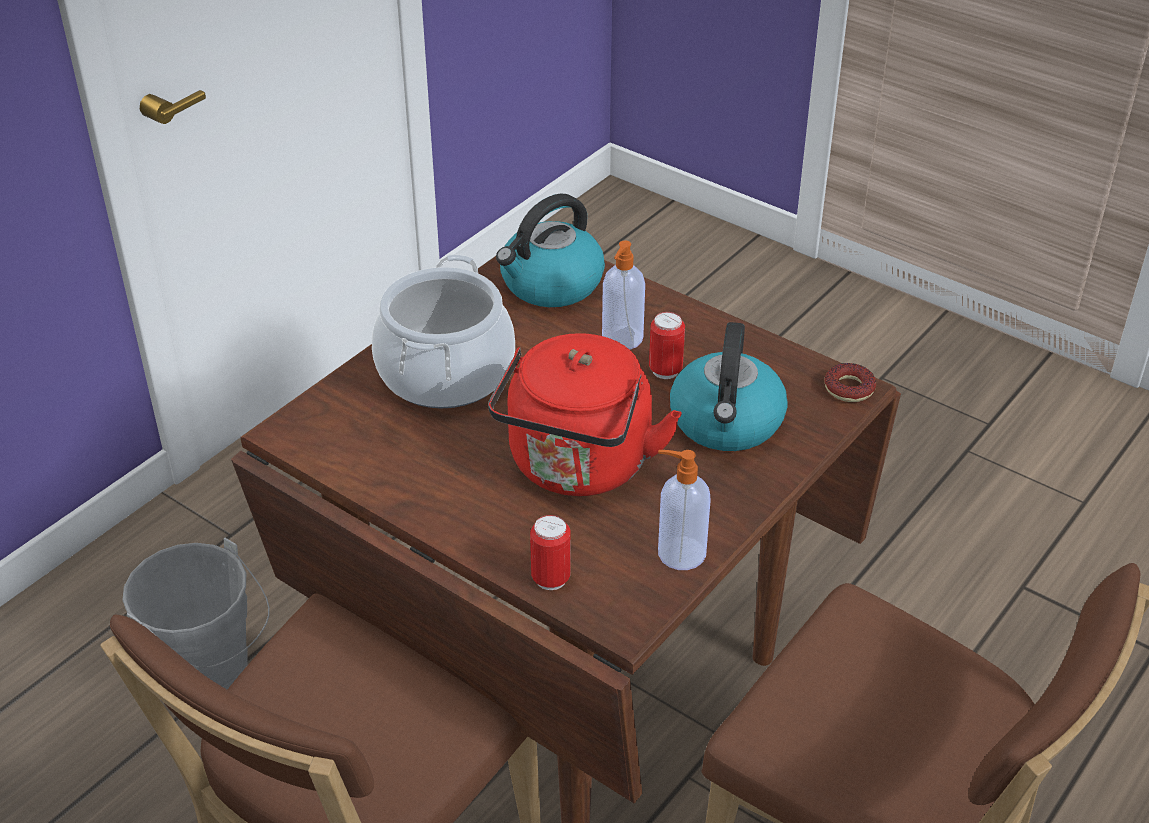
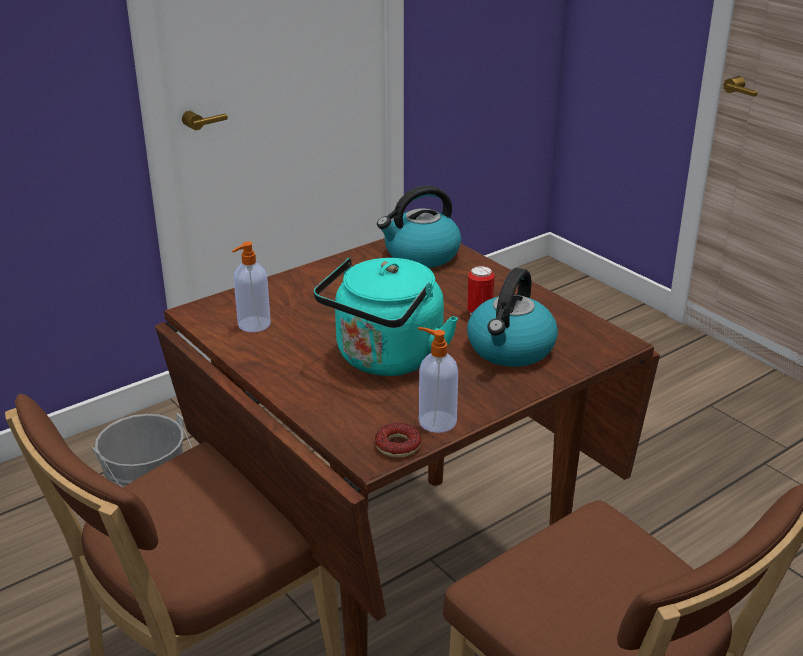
camera: 15 degrees right, 10 degrees down
cooking pot [372,254,515,408] -> none
red kettle [488,333,682,496] -> turquoise kettle [314,257,458,376]
can [530,515,571,590] -> none
soap dispenser [602,240,645,350] -> soap dispenser moved to [232,242,271,332]
donut [824,363,876,402] -> donut moved to [375,423,421,457]

